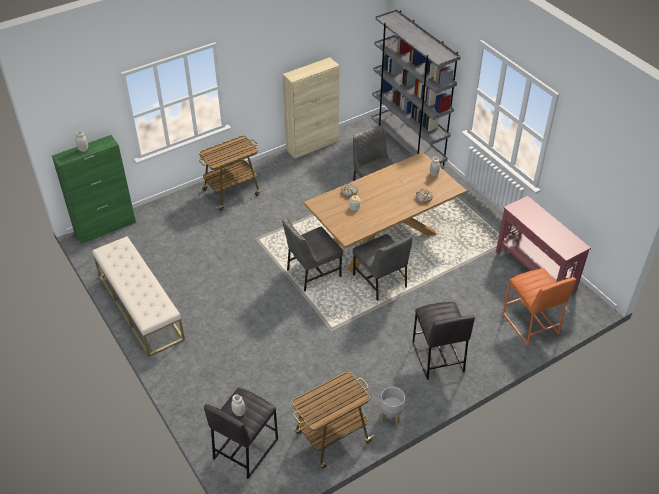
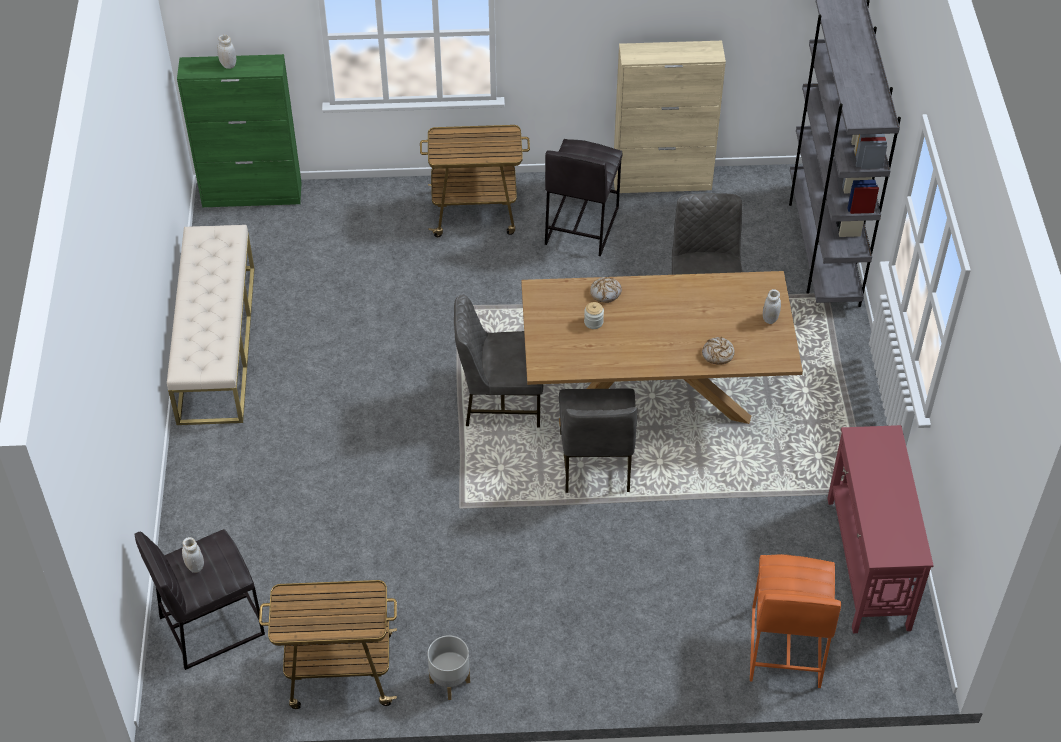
camera: 30 degrees right, 5 degrees up
grey stool [412,301,475,380] -> grey stool moved to [545,139,622,256]

